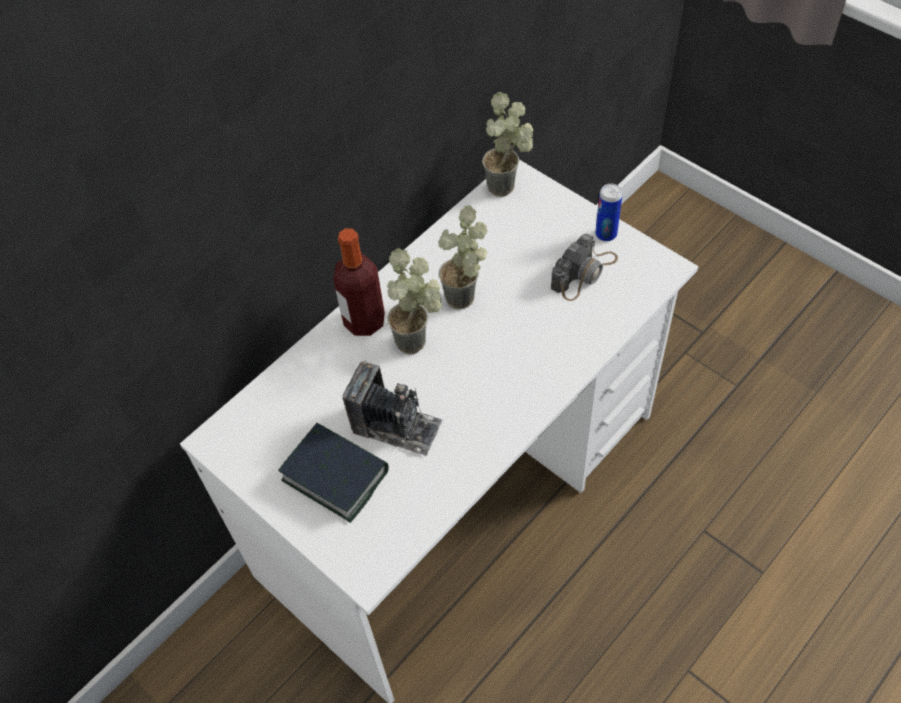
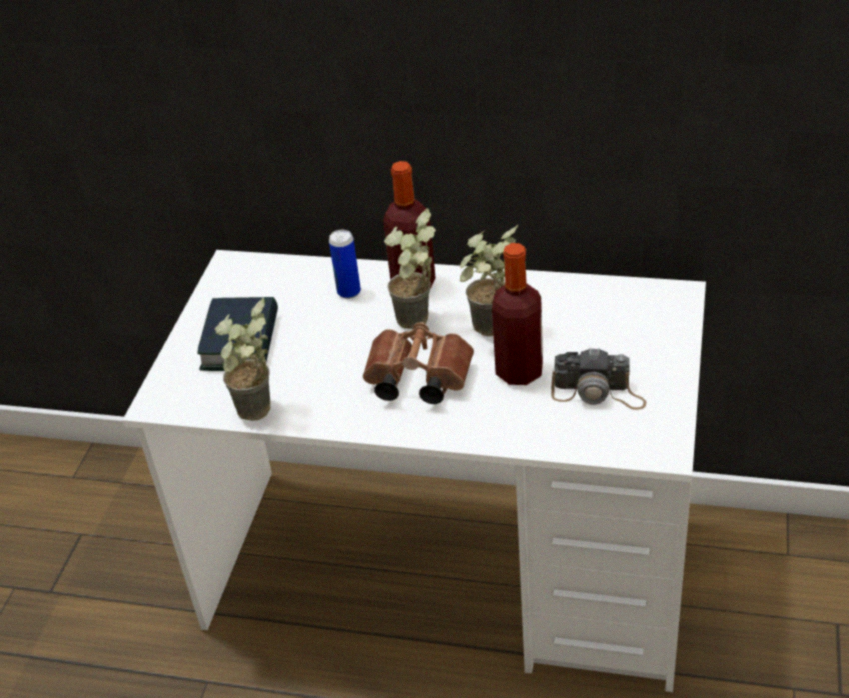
camera: 60 degrees right, 15 degrees down
camera [342,361,442,456] -> none
potted plant [482,92,534,197] -> potted plant moved to [215,297,270,421]
can [595,183,623,242] -> can moved to [329,230,361,299]
none -> brown binoculars [363,322,474,404]
none -> bottle [492,243,543,385]

